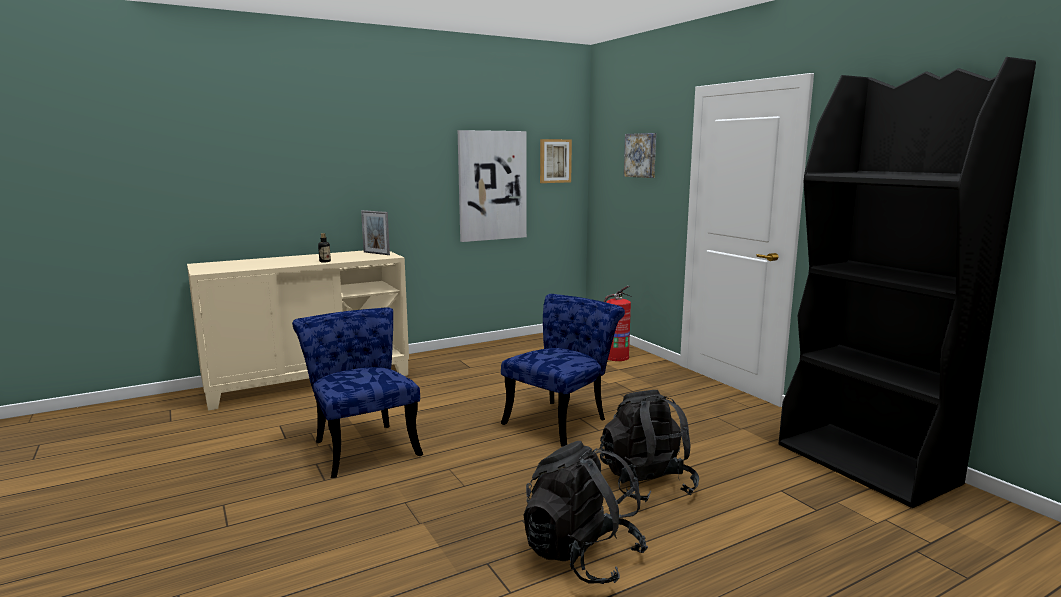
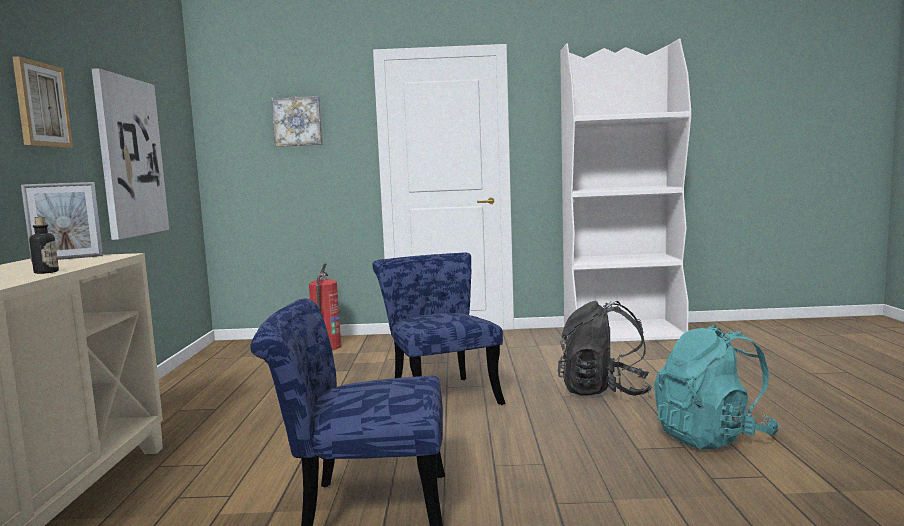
camera: 60 degrees left, 5 degrees down
black backpack [524,441,648,584] -> turquoise backpack [654,325,780,450]
picture [540,139,572,183] -> picture moved to [12,56,73,148]
black bookcase [779,57,1036,508] -> white bookcase [560,39,691,343]

